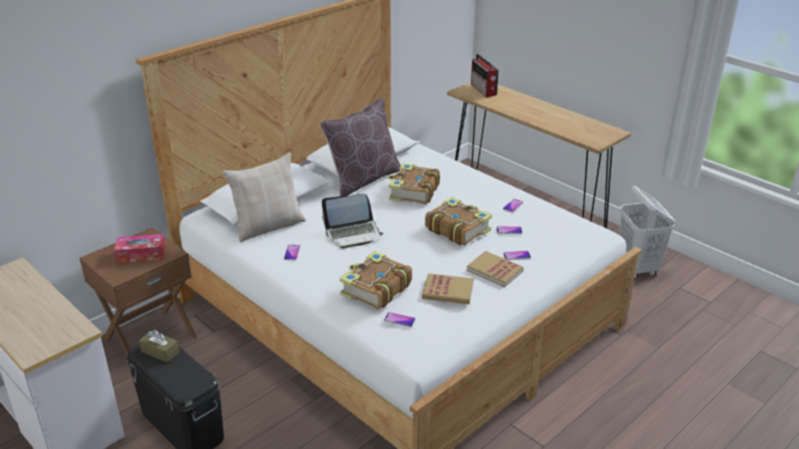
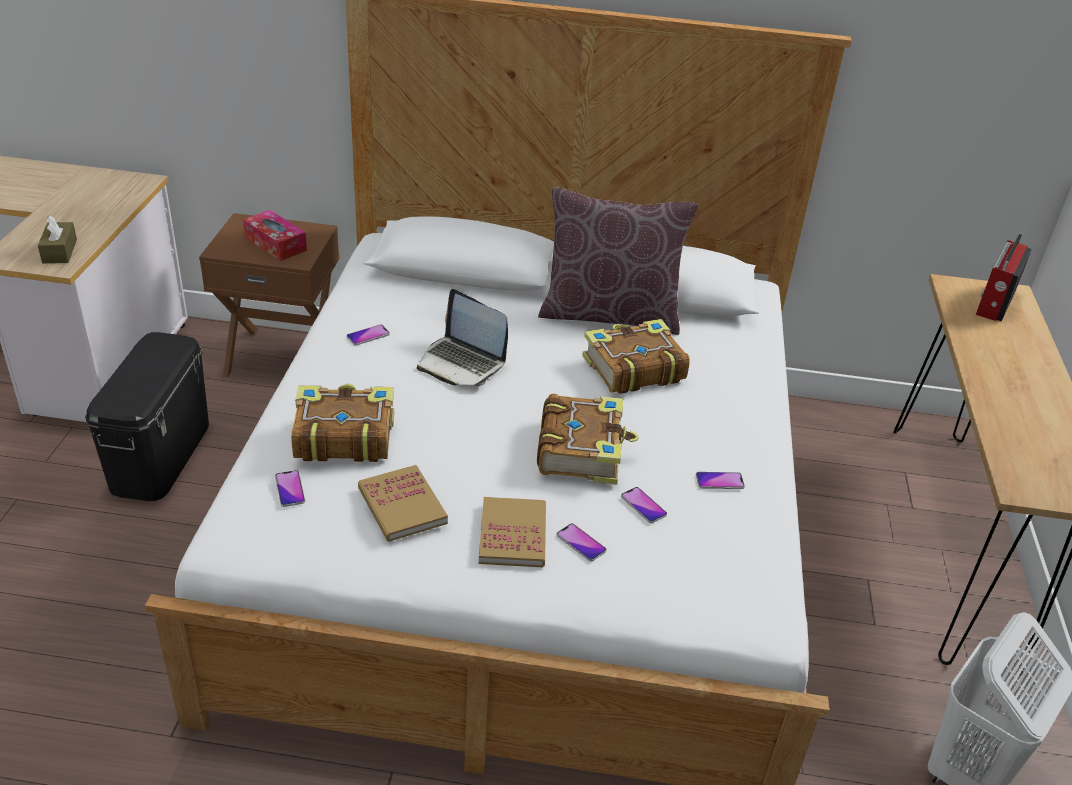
camera: 50 degrees right, 5 degrees up
brown tissue box [139,330,180,363] -> brown tissue box moved to [38,215,77,263]
beige pillow [222,153,306,242] -> none

